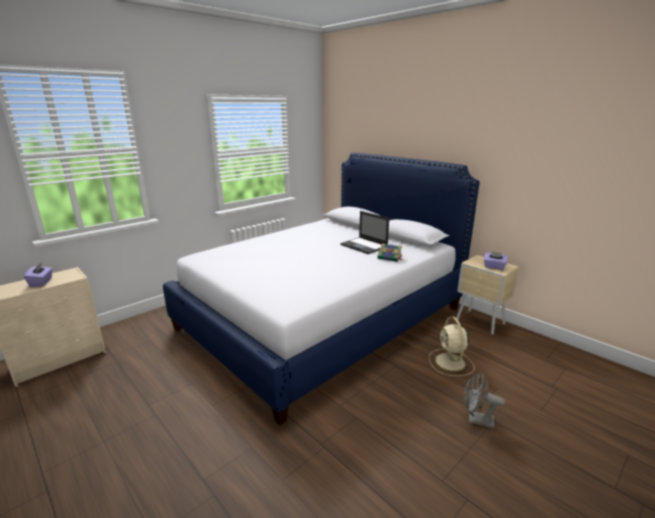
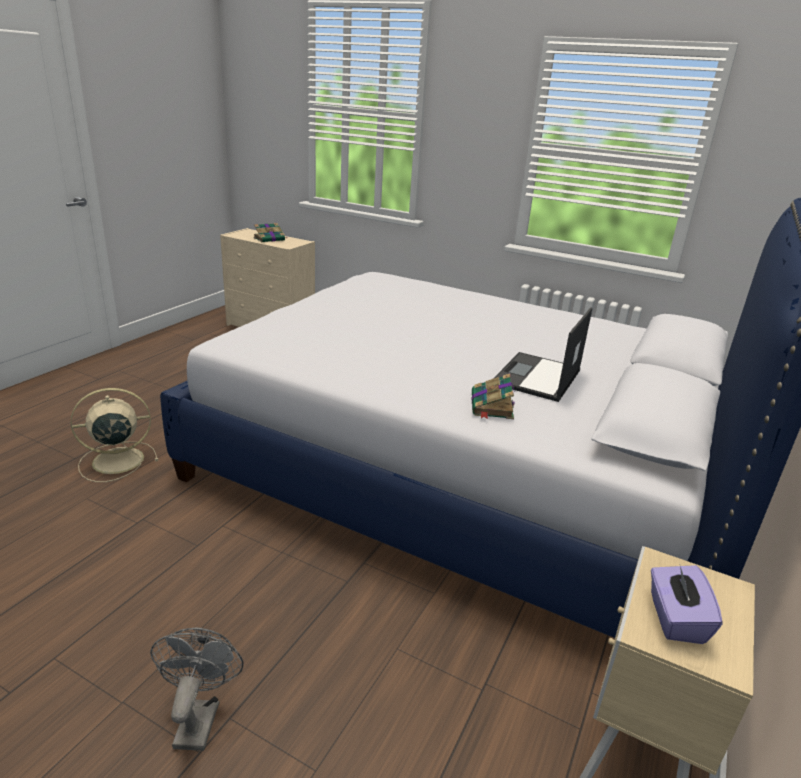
camera: 70 degrees right, 5 degrees up
purple tissue box [24,263,52,287] -> book [254,223,286,242]
beige fan [429,316,475,376] -> beige fan moved to [71,388,158,482]

